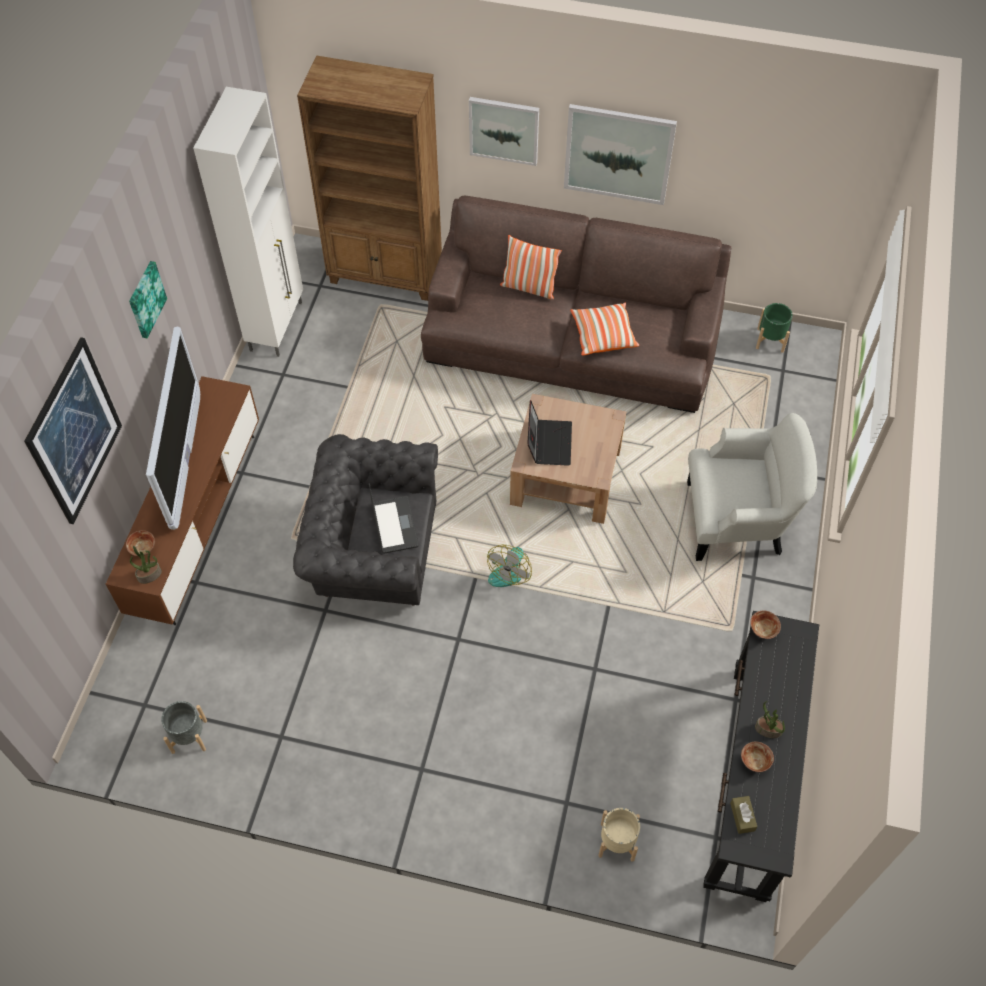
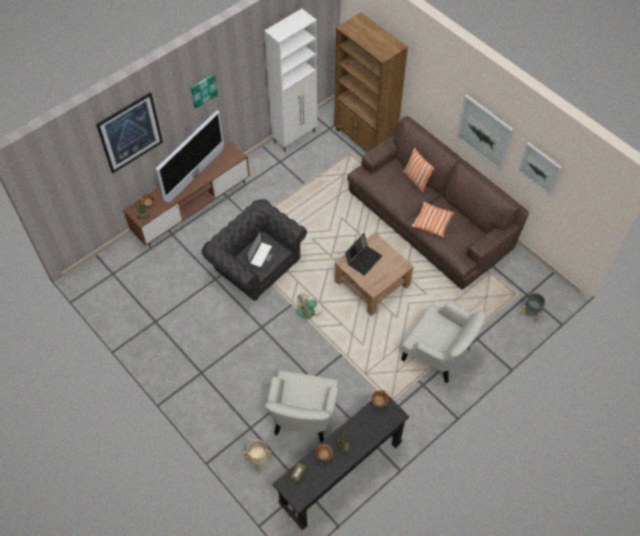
camera: 35 degrees right, 0 degrees up
grey planter [161,701,207,754] -> grey planter moved to [520,293,546,324]
picture [469,97,539,166] -> picture moved to [518,142,562,195]
green planter [756,303,793,353] -> none
none -> white armchair [265,370,339,443]

